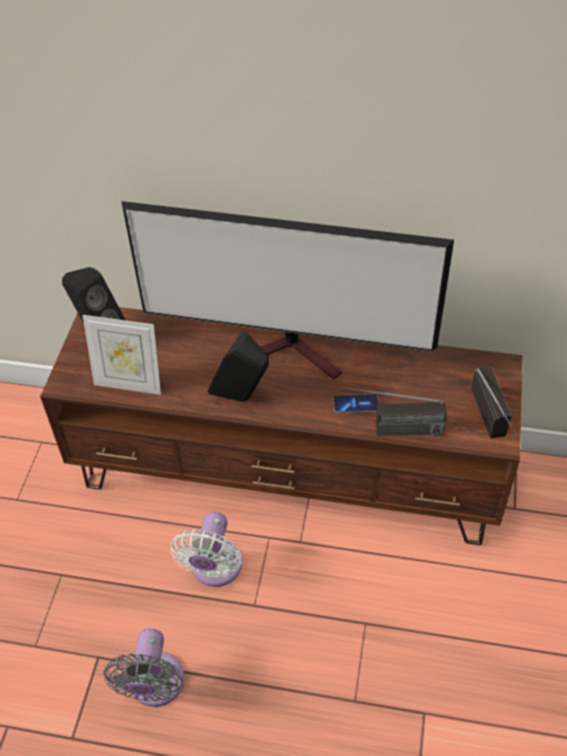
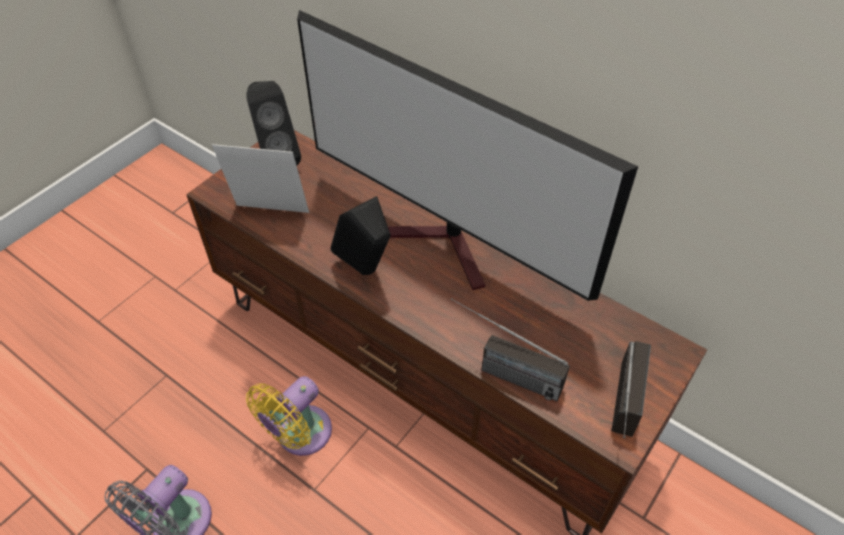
camera: 25 degrees right, 0 degrees up
picture frame [83,315,161,395] -> picture frame turned 150 degrees clockwise [212,144,309,213]
white fan [170,512,242,587] -> yellow fan [246,376,332,456]
phone [333,394,379,413] -> none

